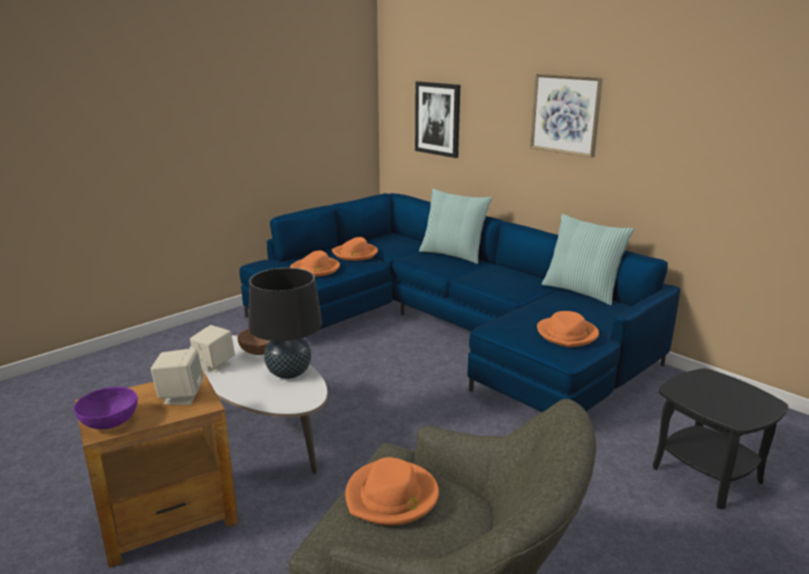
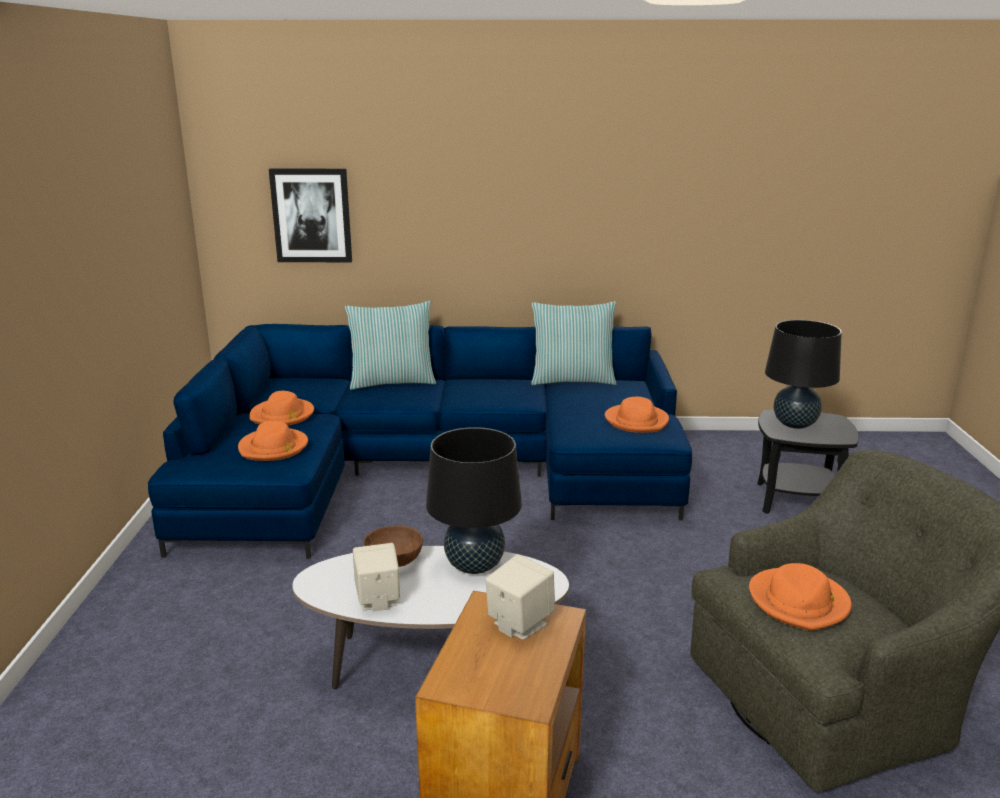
camera: 45 degrees left, 0 degrees up
purple bowl [74,386,138,429] -> none
picture [530,74,603,158] -> none
none -> black table lamp [765,320,842,429]

